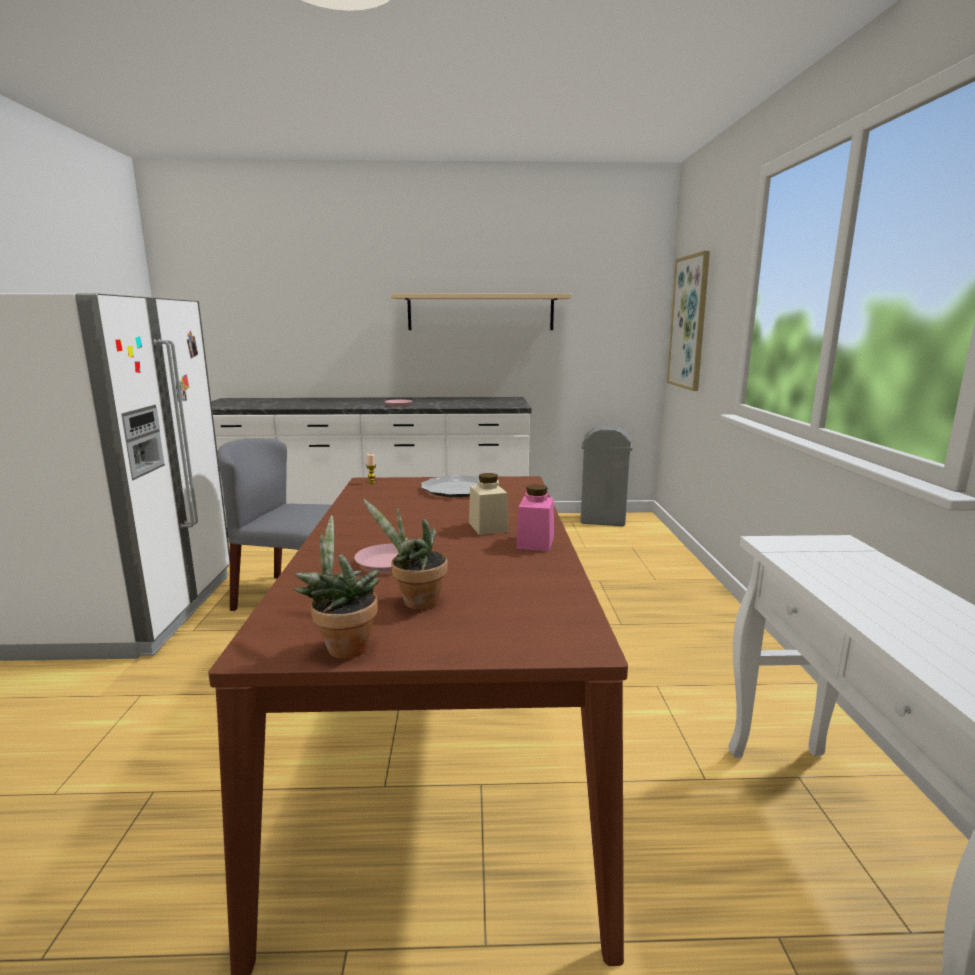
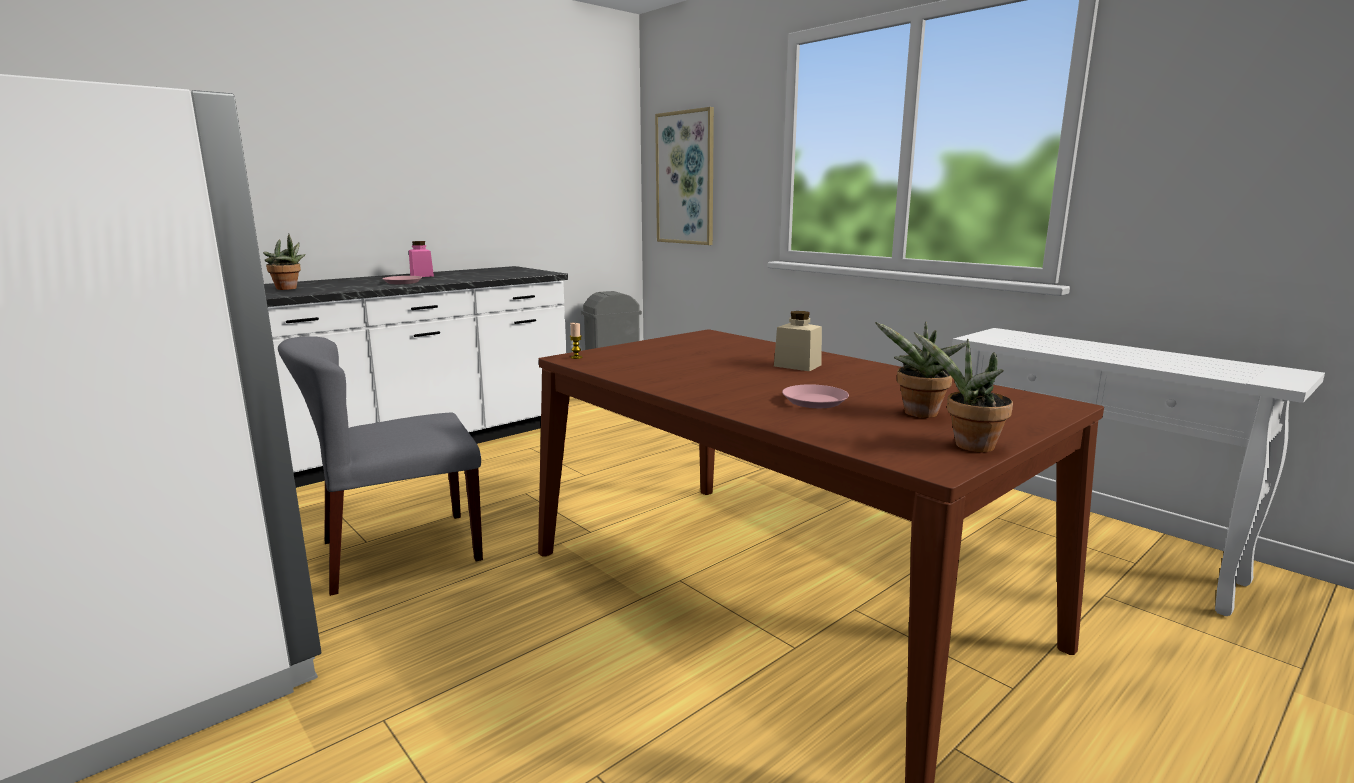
camera: 40 degrees left, 0 degrees up
beige shelf [391,293,572,330] -> none
plate [421,475,479,497] -> none
pink jar [516,484,554,551] -> pink jar moved to [409,241,434,277]
none -> potted plant [263,234,306,290]

